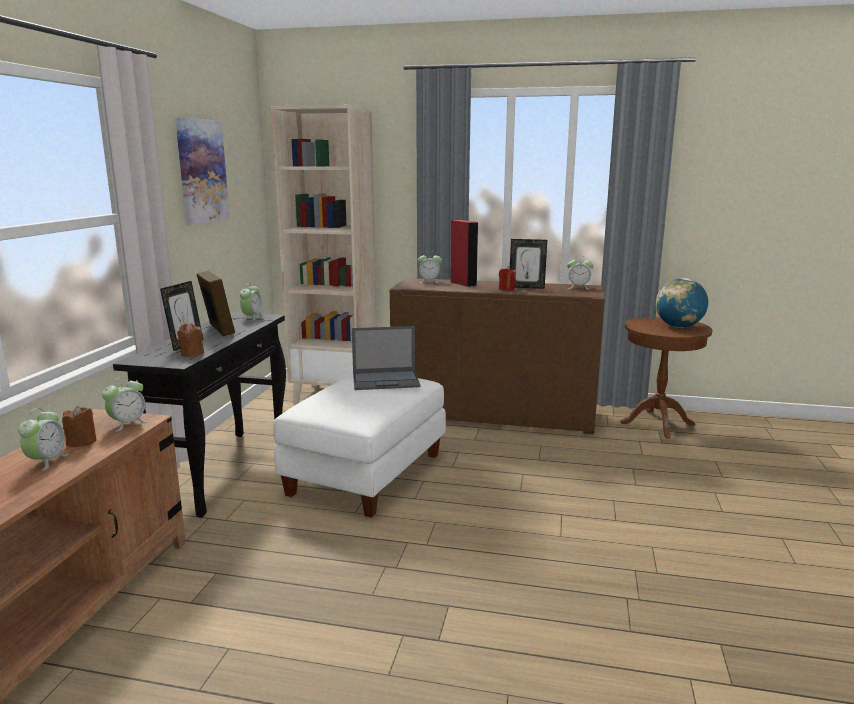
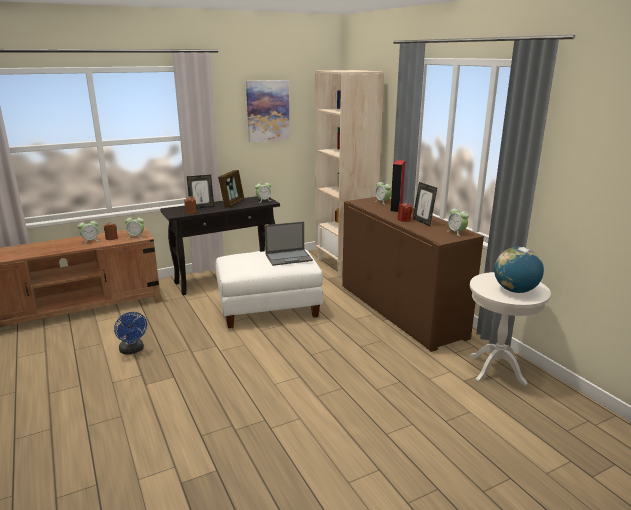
camera: 50 degrees right, 5 degrees up
laptop [352,326,421,390] -> laptop turned 60 degrees counterclockwise [264,221,313,266]
brown side table [621,317,713,438] -> white side table [469,272,551,386]
none -> blue fan [114,312,147,354]

